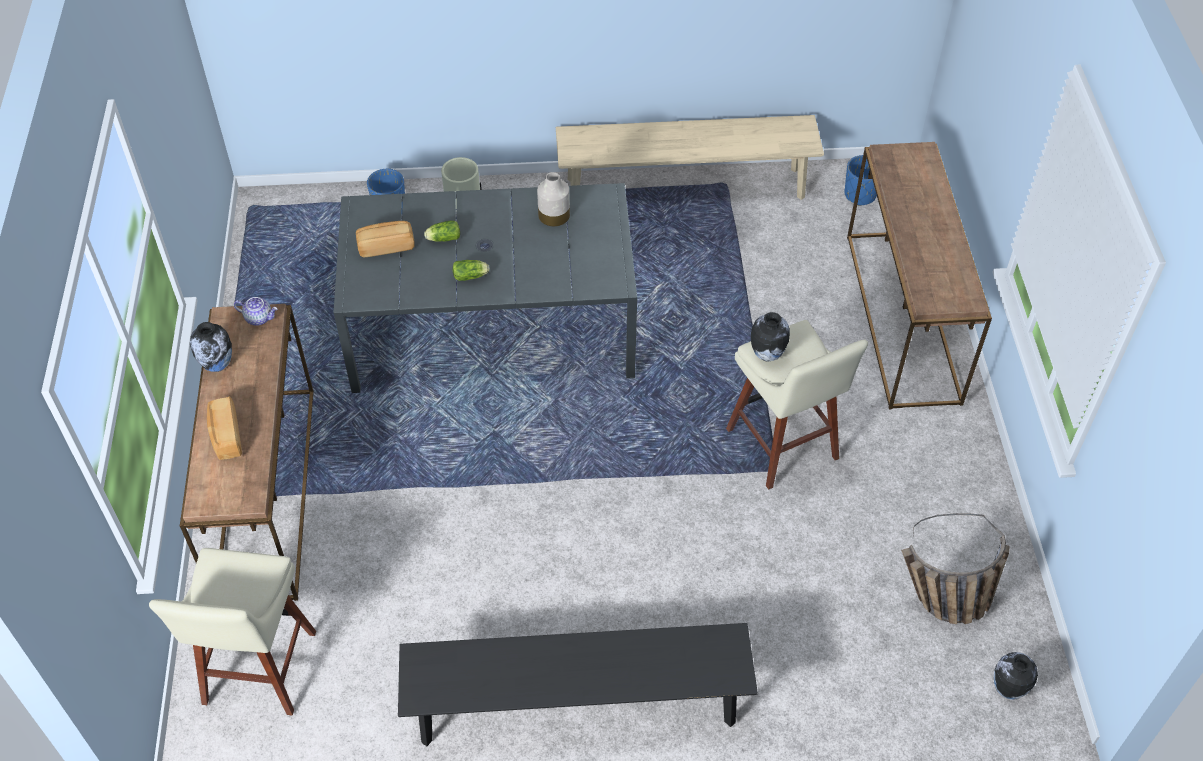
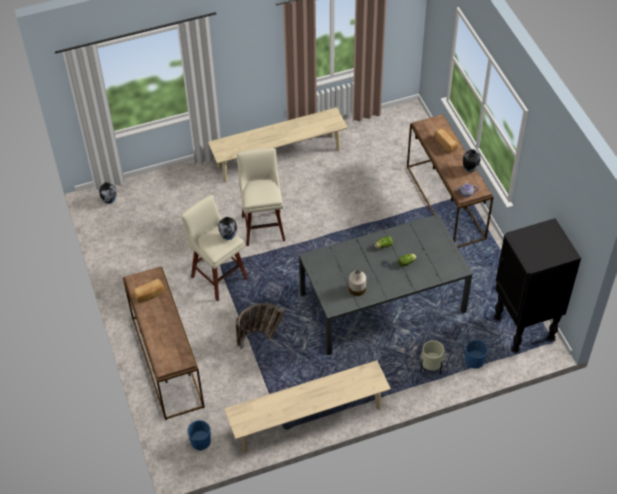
camera: 165 degrees right, 0 degrees up
beige stool [149,548,316,716] -> beige stool moved to [237,148,285,246]
bread [356,221,414,257] -> bread moved to [133,279,165,303]
black bench [398,623,758,746] -> beige bench [208,107,348,183]
basket [901,513,1010,624] -> basket moved to [236,303,284,350]
none -> black cabinet [493,218,581,353]

